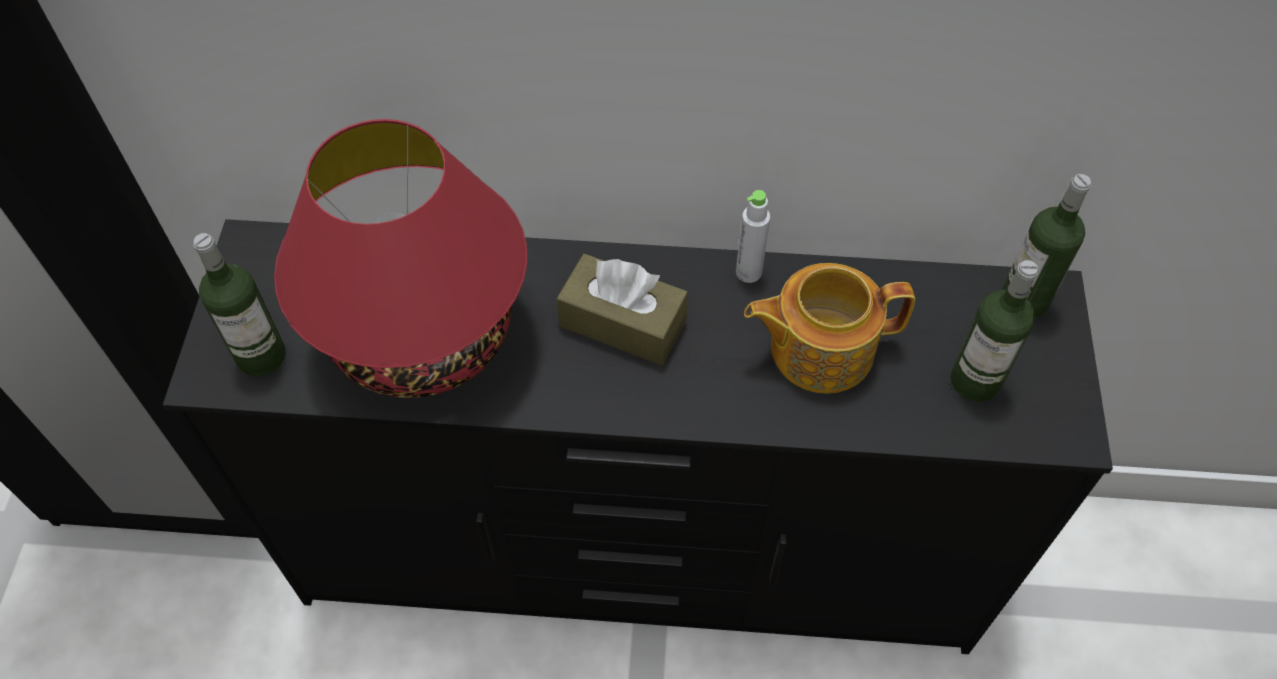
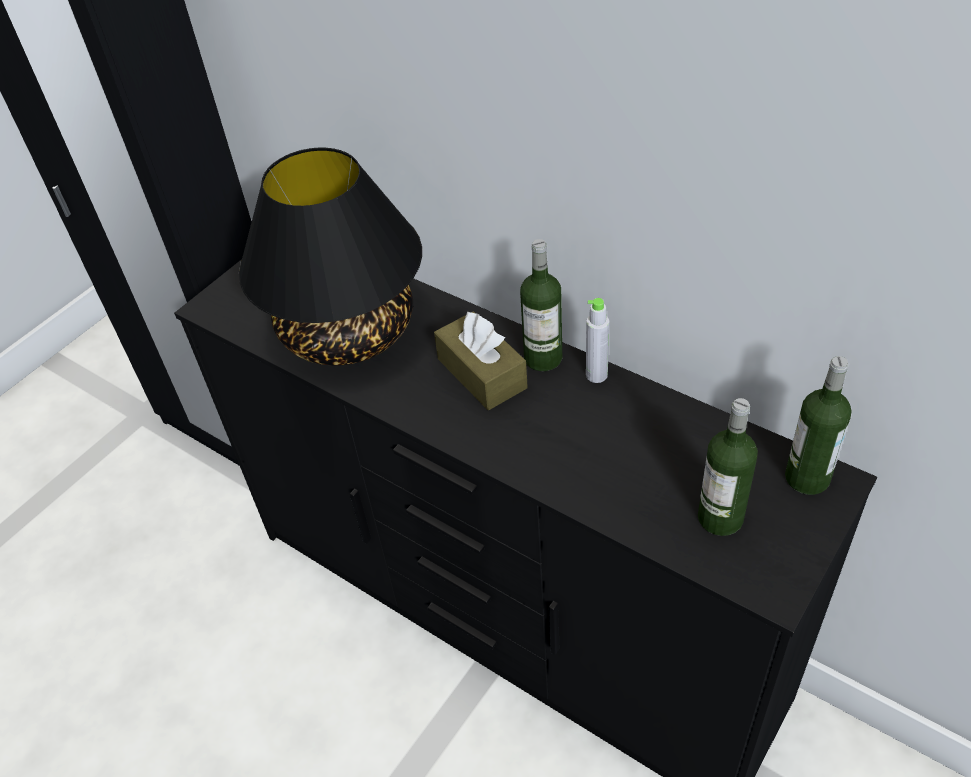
camera: 35 degrees right, 10 degrees down
bottle [193,233,286,376] -> bottle moved to [520,239,562,371]
red table lamp [274,119,527,398] -> black table lamp [239,148,422,366]
teapot [744,263,915,394] -> none

